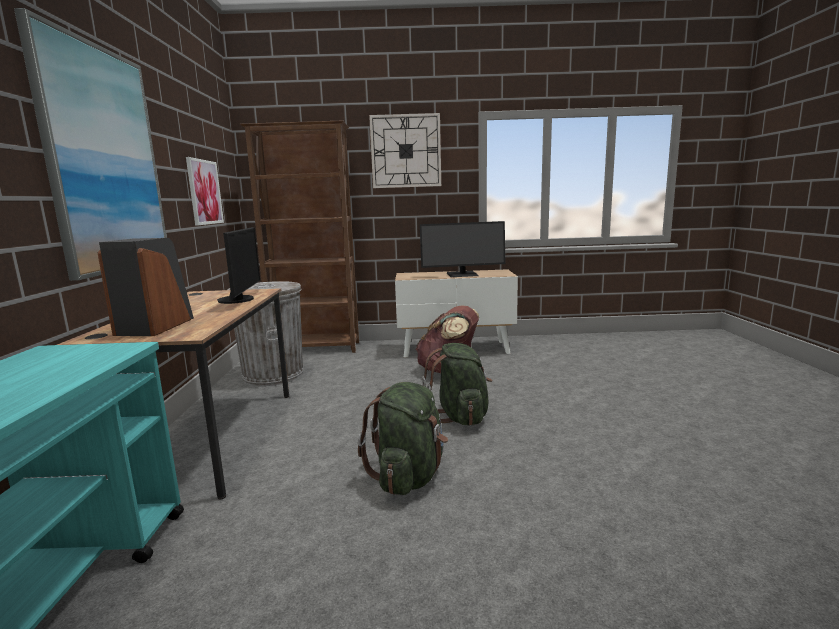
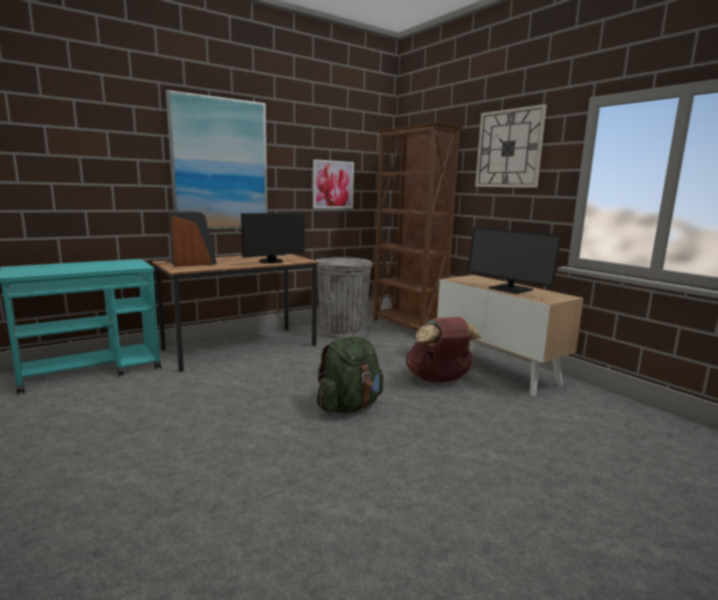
camera: 55 degrees right, 0 degrees up
green backpack [358,382,448,495] -> none

